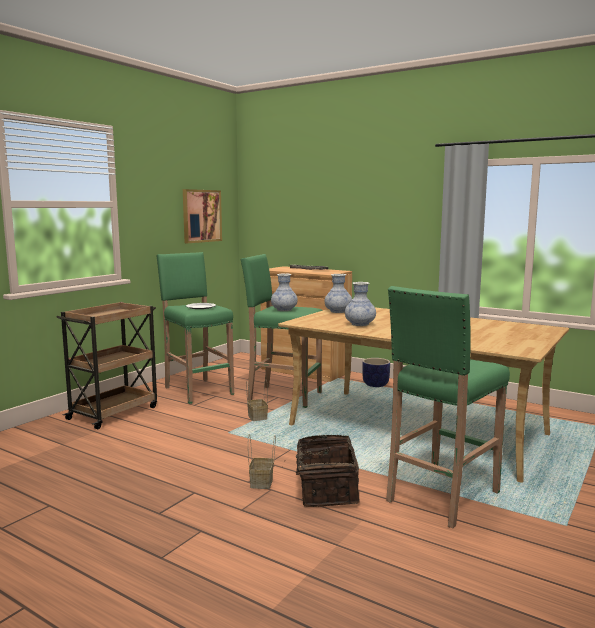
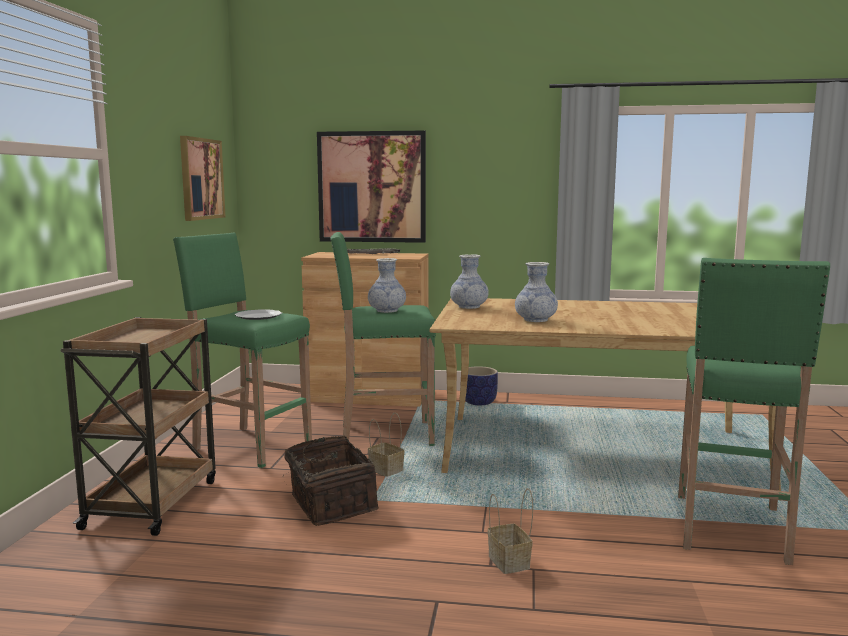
camera: 25 degrees left, 0 degrees up
basket [296,435,360,507] -> basket moved to [283,436,379,526]
none -> picture [317,131,426,243]

